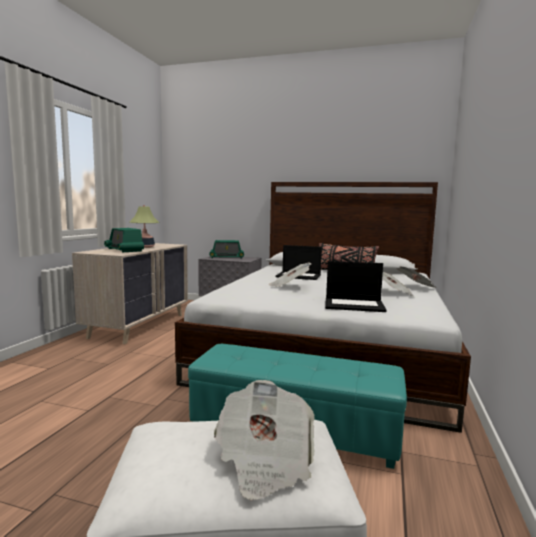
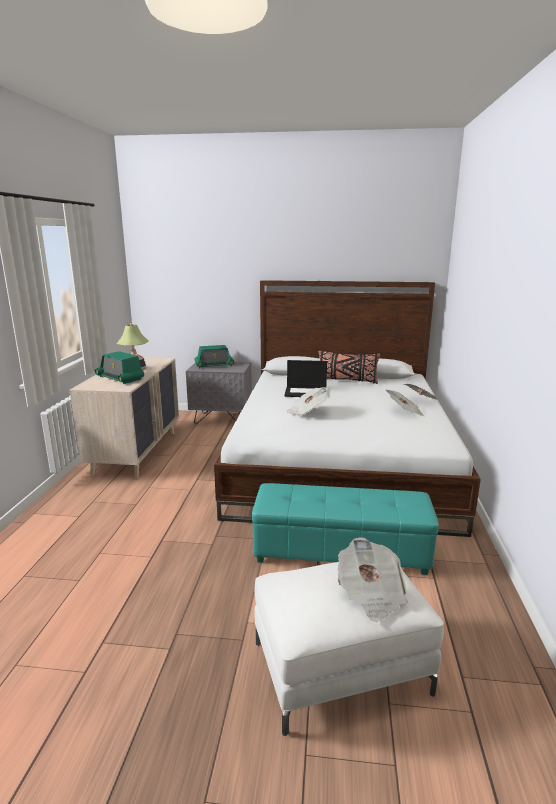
camera: 10 degrees left, 10 degrees up
laptop [325,261,387,312] -> none

